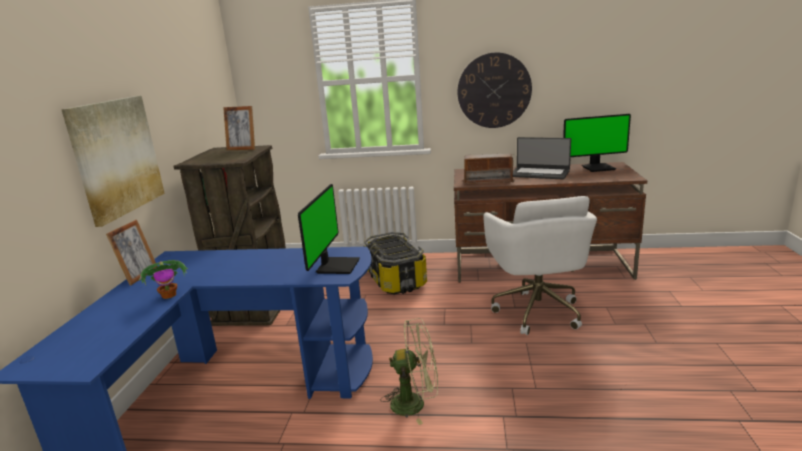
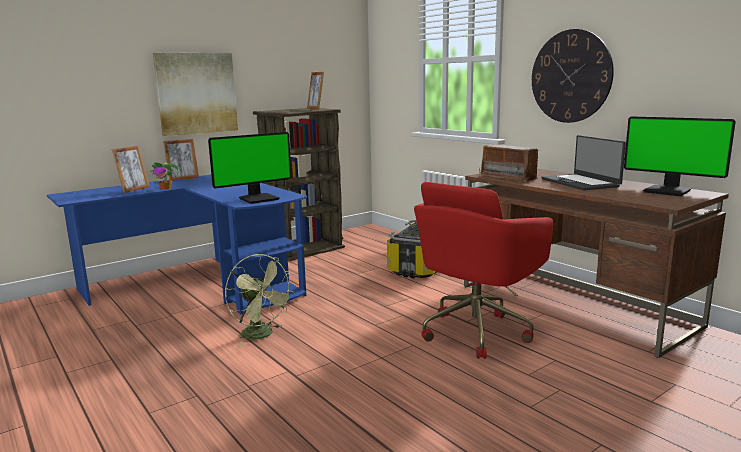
camera: 45 degrees right, 5 degrees down
white office chair [483,196,597,335] -> red office chair [414,182,554,359]
none -> picture frame [111,146,150,193]

